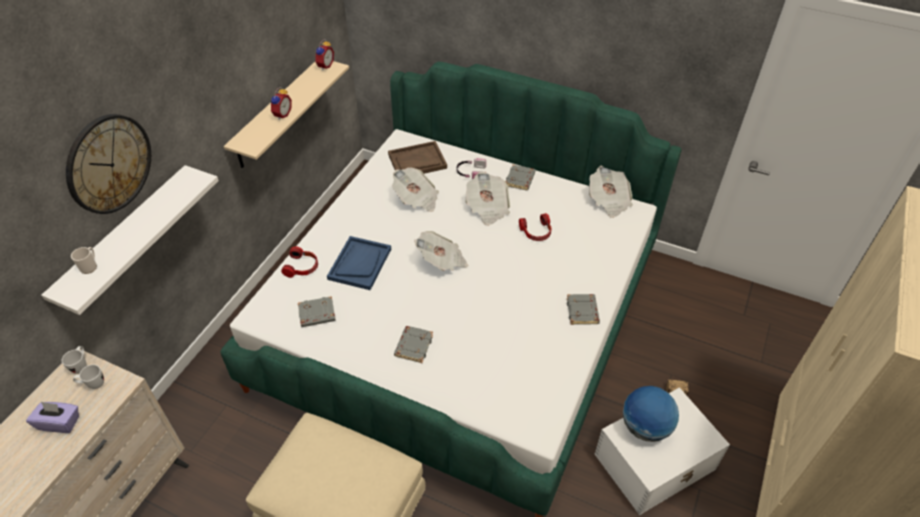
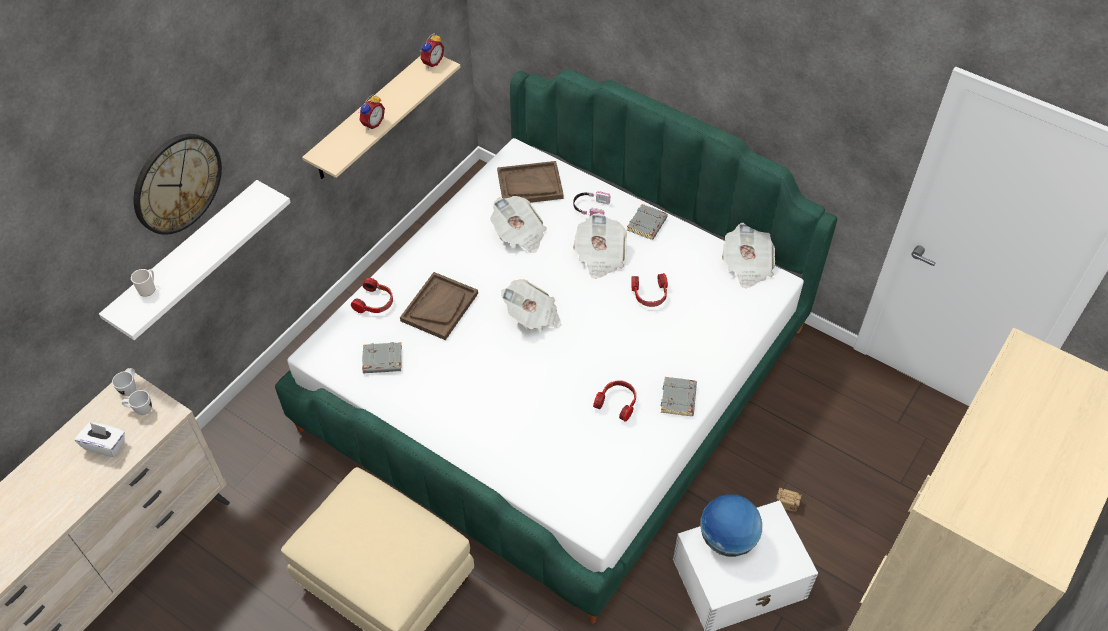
camera: 10 degrees right, 5 degrees up
purple tissue box [26,402,79,433] -> white tissue box [75,422,125,457]
blue tray [327,236,391,290] -> brown tray [400,272,478,340]
grey book [394,326,433,363] -> none
none -> headphones [593,380,636,422]

